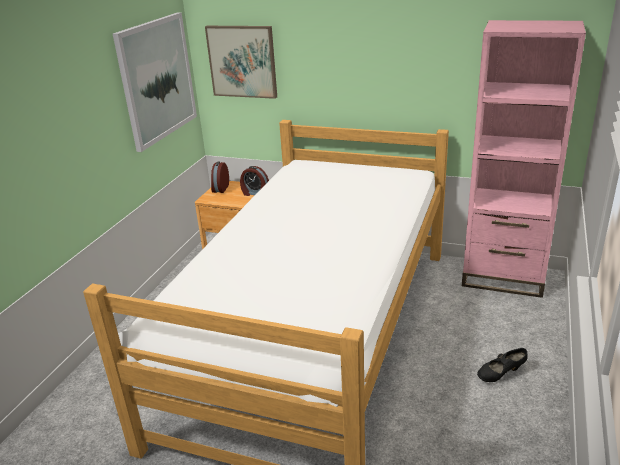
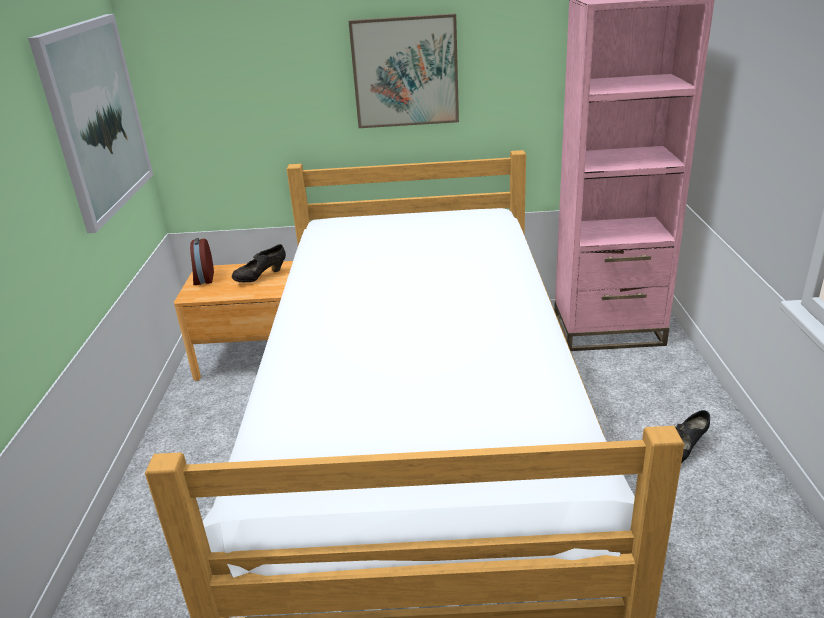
camera: 20 degrees left, 0 degrees up
picture [205,26,277,99] -> picture moved to [349,13,459,128]
alarm clock [240,166,269,196] -> black shoe [232,244,286,282]

